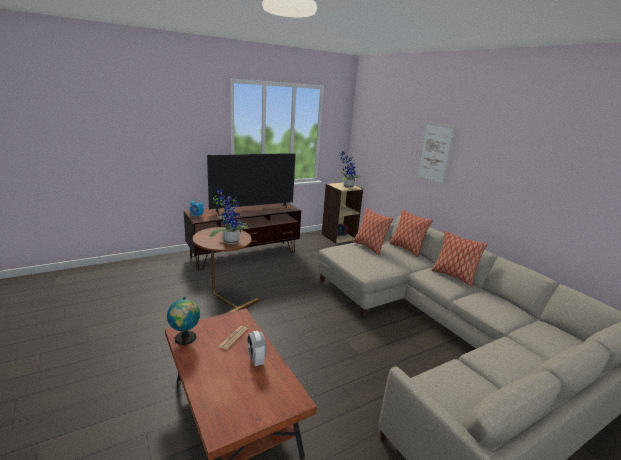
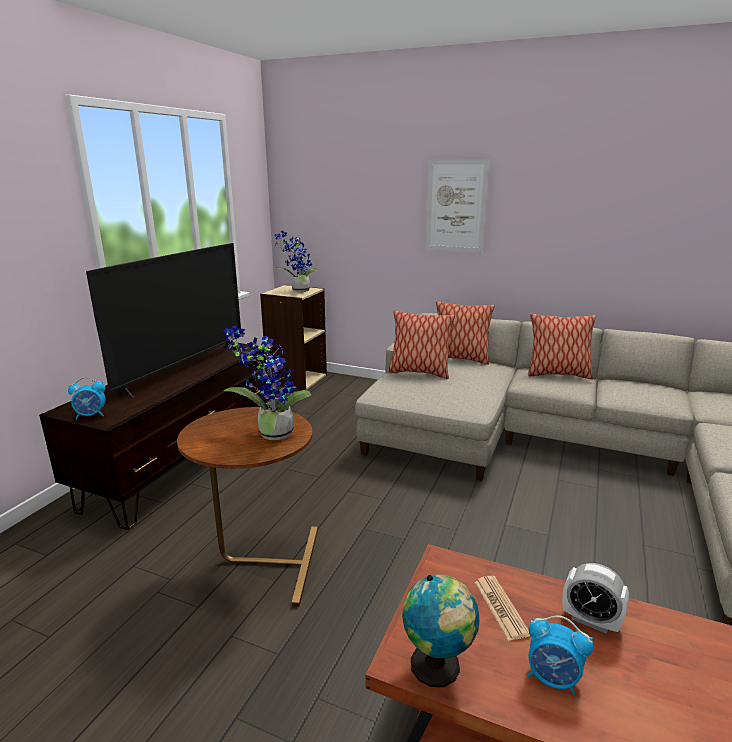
camera: 35 degrees left, 0 degrees up
none -> alarm clock [527,615,593,695]

